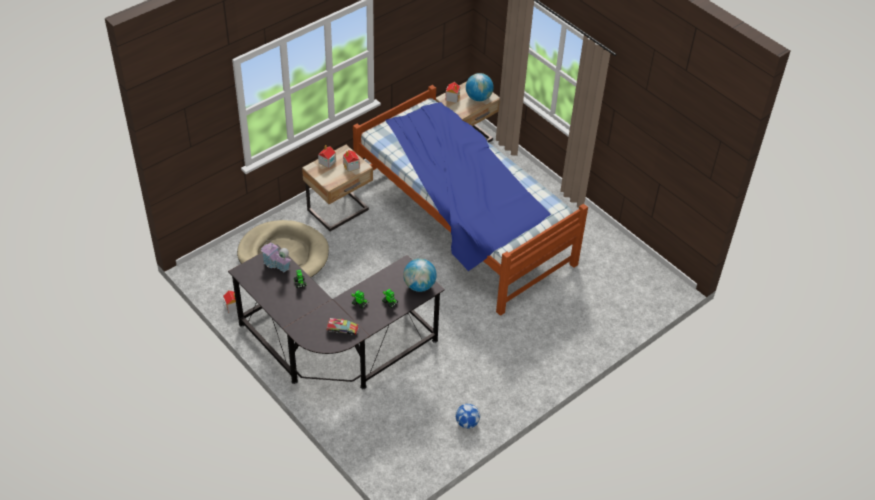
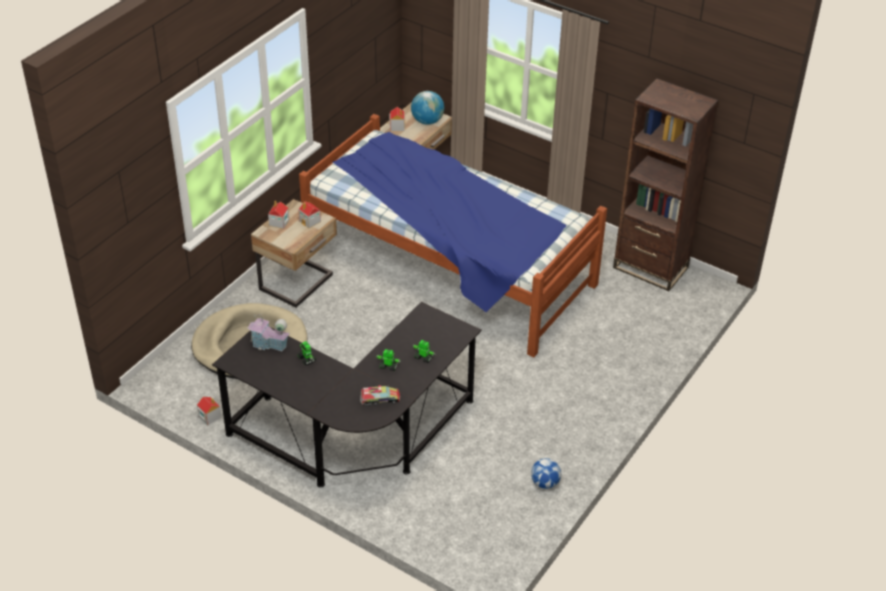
camera: 15 degrees left, 5 degrees down
globe [403,258,437,292] -> none
none -> brown bookcase [613,78,718,291]

